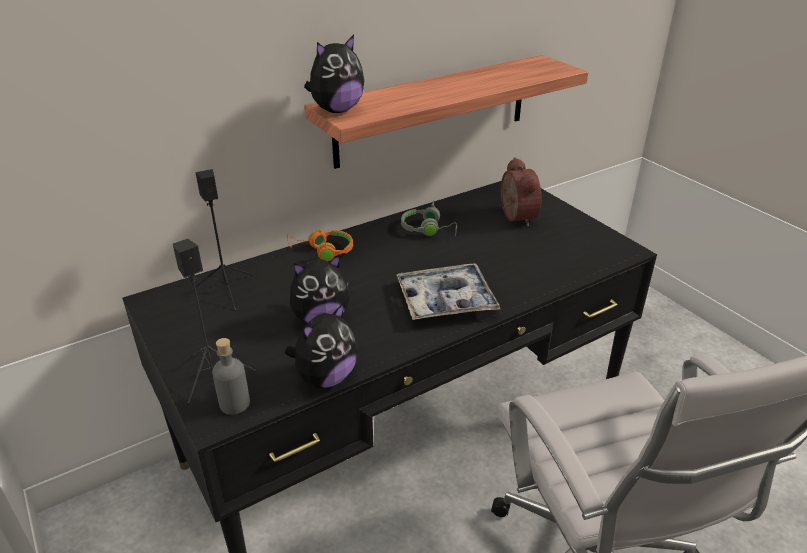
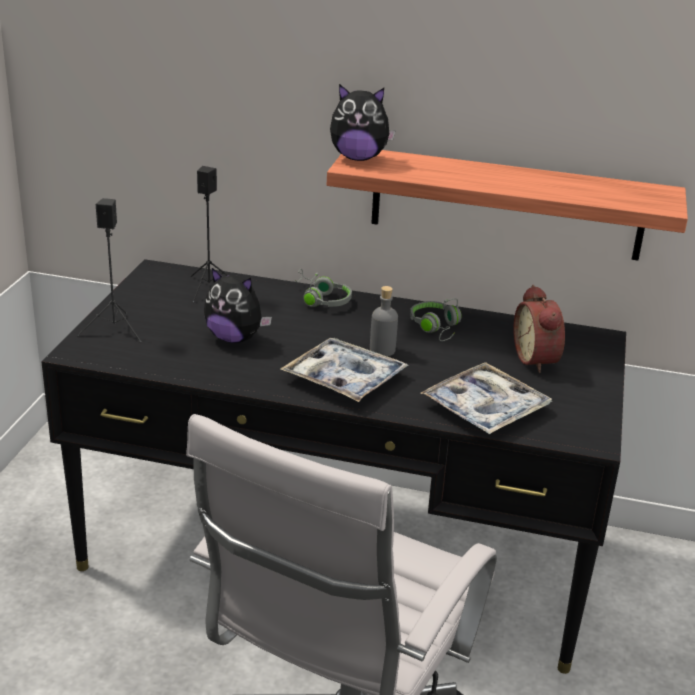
camera: 45 degrees right, 5 degrees down
grey bottle [212,338,250,415] -> grey bottle moved to [370,286,398,357]
plush toy [285,302,358,388] -> none
orange headphones [287,230,353,261] -> grey headphones [295,269,352,307]
alarm clock [501,157,542,227] -> alarm clock turned 135 degrees clockwise [513,285,565,373]
none -> tray [421,362,552,435]

